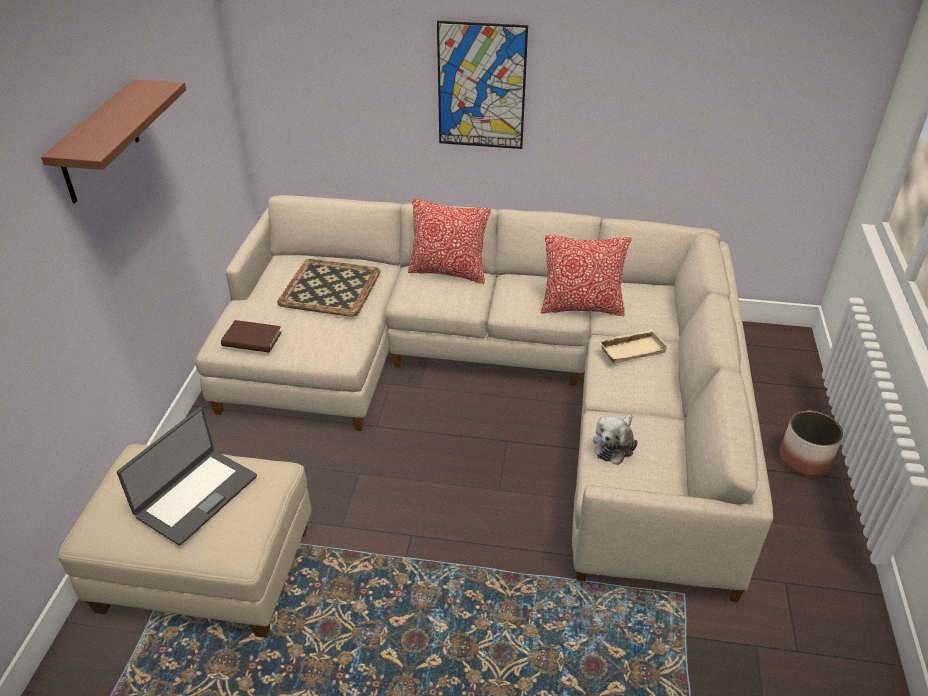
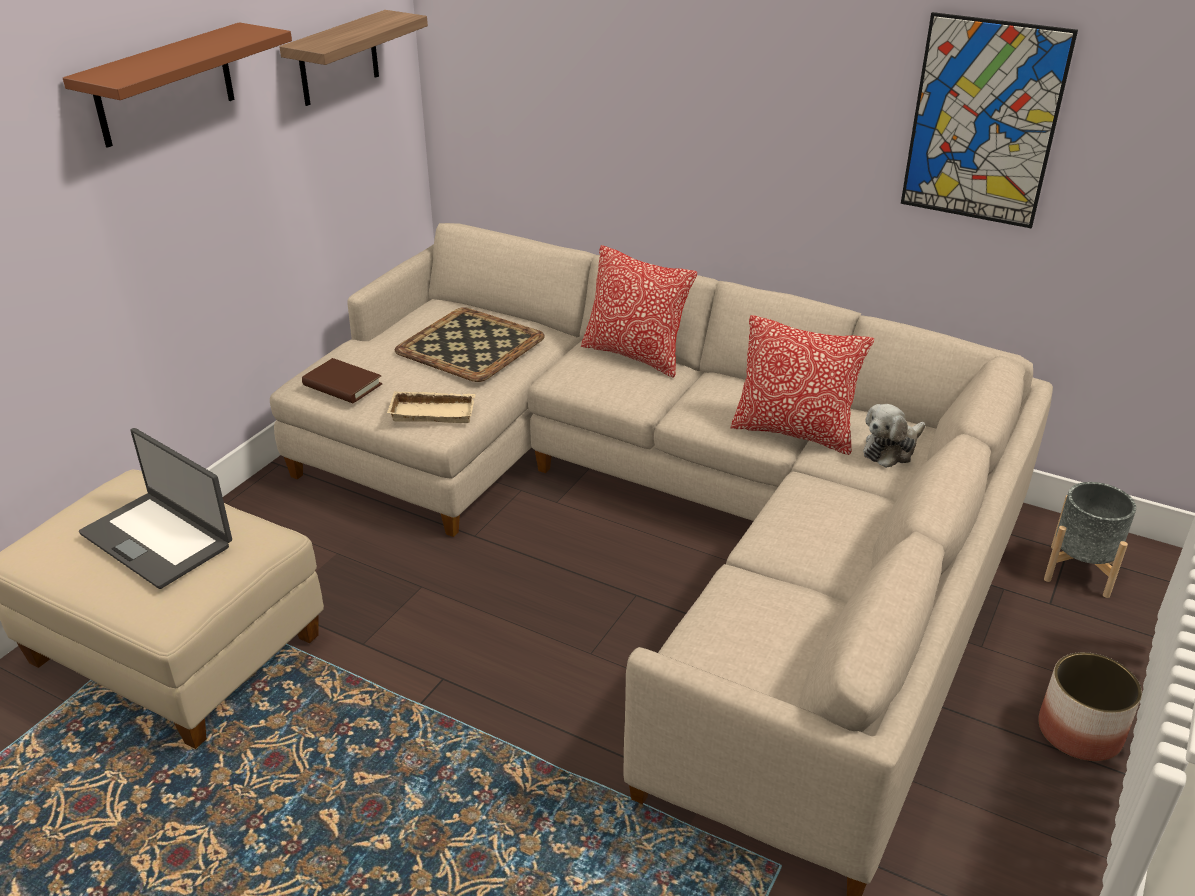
camera: 20 degrees right, 5 degrees down
laptop [117,407,257,546] -> laptop turned 75 degrees clockwise [79,428,232,589]
picture [437,21,528,149] -> picture moved to [901,12,1078,228]
plush toy [593,414,638,465] -> plush toy moved to [863,404,926,468]
beige tray [598,329,669,364] -> beige tray moved to [387,391,476,423]
none -> shelf [279,10,428,106]
none -> grey planter [1044,482,1136,598]

